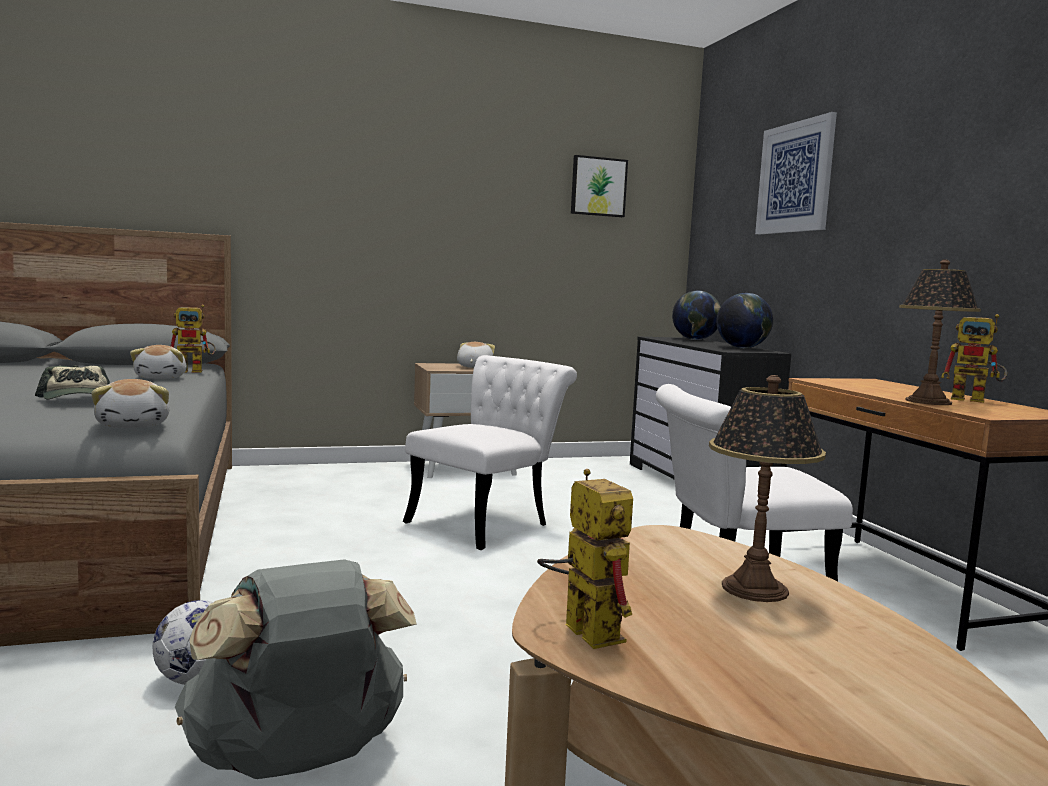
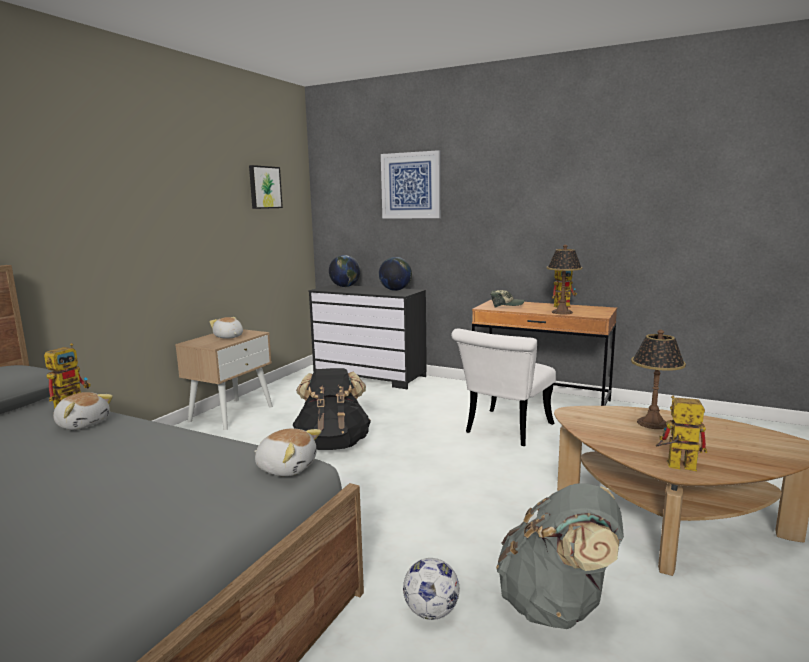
camera: 45 degrees left, 5 degrees up
cap [35,365,110,399] -> cap moved to [490,290,525,307]
white chair [403,355,577,550] -> black backpack [292,368,371,450]

